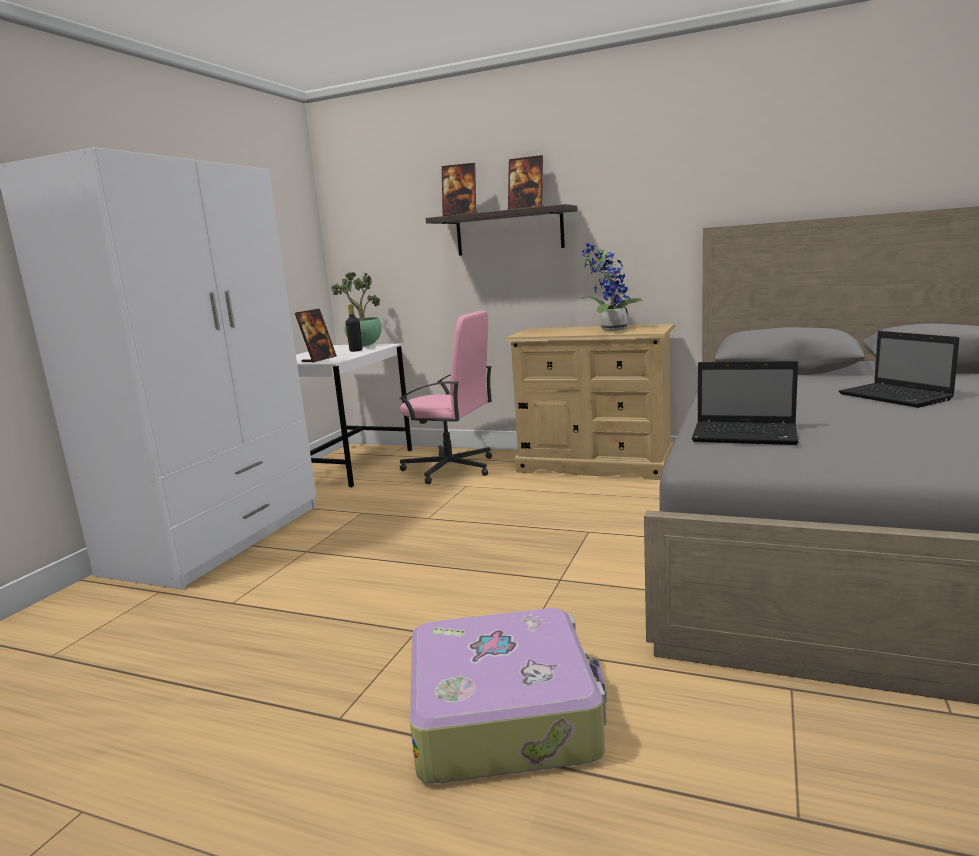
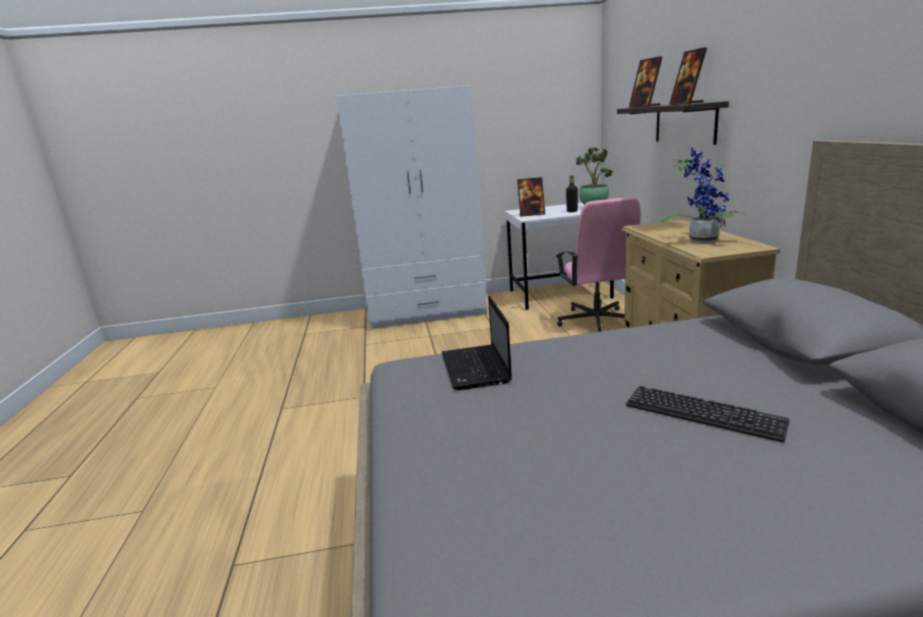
camera: 60 degrees right, 5 degrees up
suitcase [410,608,607,783] -> none
laptop [839,331,959,408] -> keyboard [626,386,789,442]

